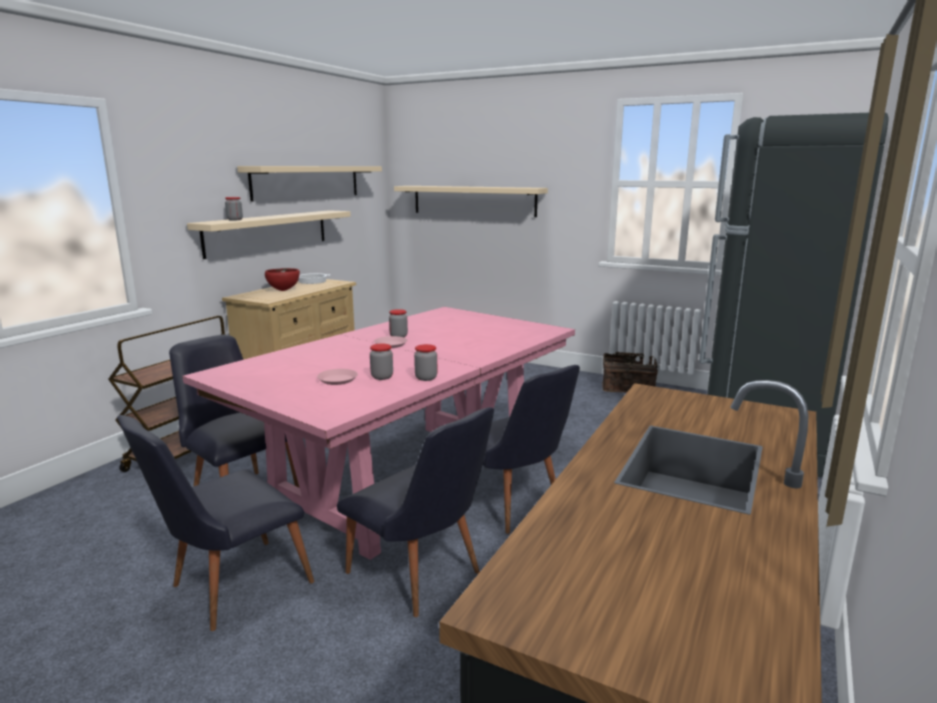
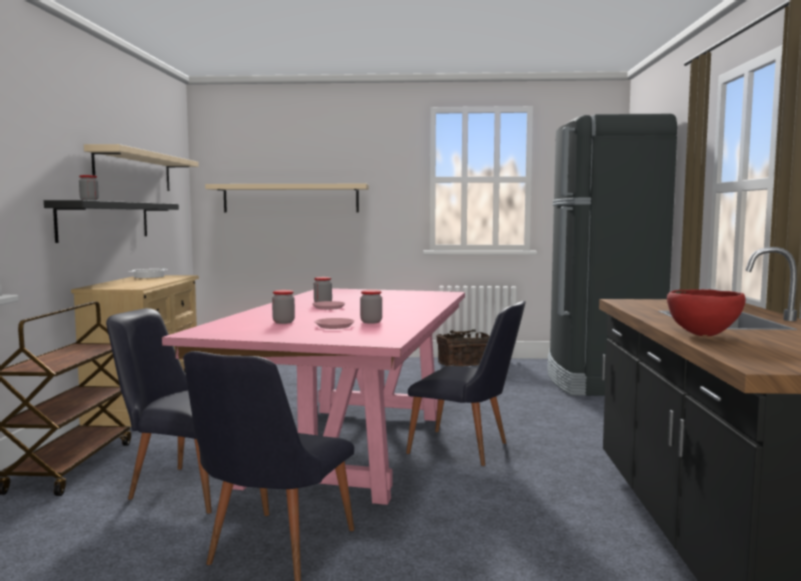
camera: 25 degrees left, 10 degrees down
beige shelf [187,210,351,259] -> black shelf [44,200,179,243]
red bowl [265,268,300,291] -> red bowl moved to [667,289,746,336]
black chair [337,407,494,617] -> none
jar [414,344,437,381] -> jar moved to [272,290,295,324]

